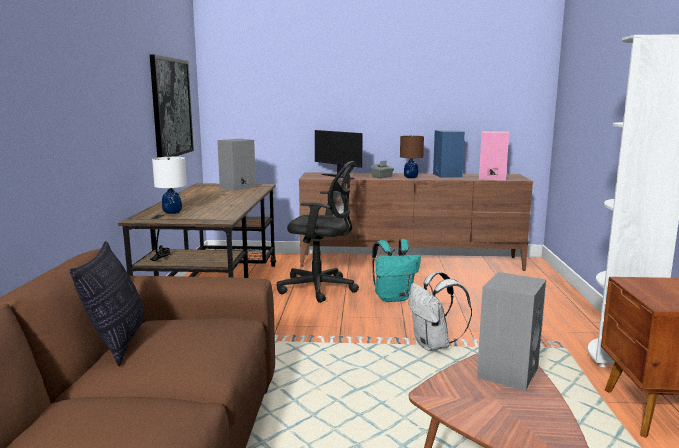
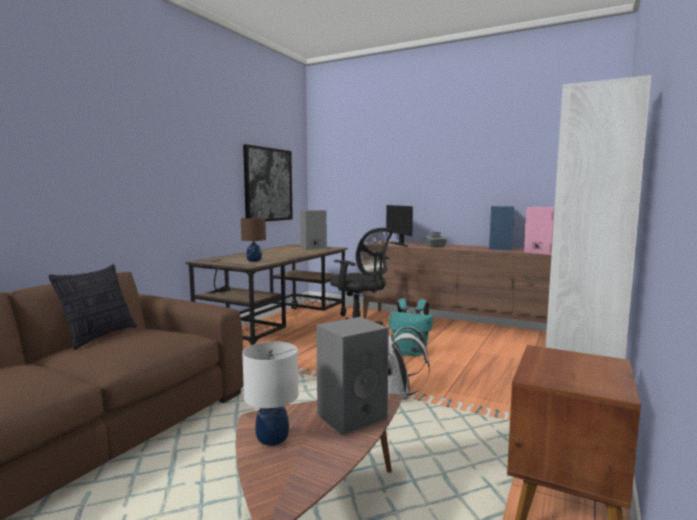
camera: 25 degrees right, 5 degrees down
white table lamp [152,157,187,214] -> white table lamp moved to [242,342,298,446]
brown table lamp [400,136,424,178] -> brown table lamp moved to [241,218,266,262]

